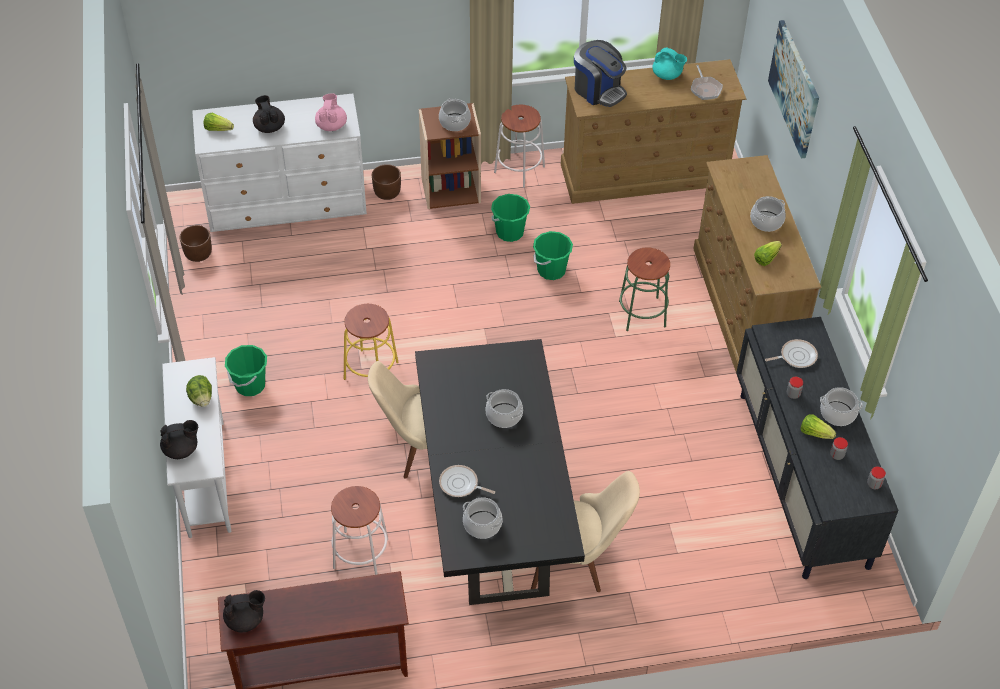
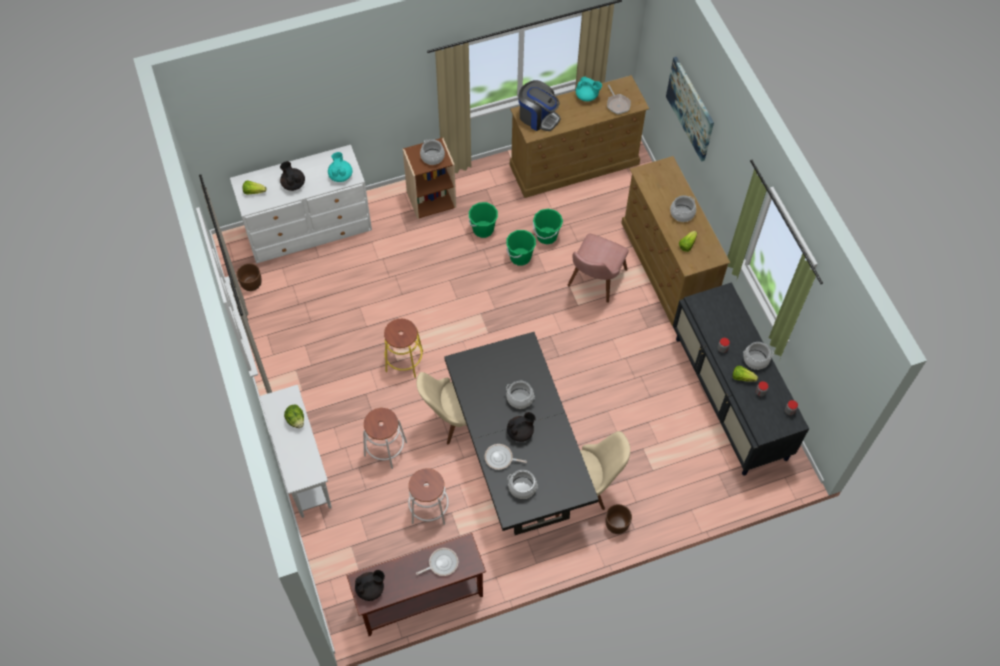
camera: 10 degrees left, 10 degrees up
black teapot [160,420,198,459] -> black teapot moved to [507,412,535,442]
green bucket [225,345,267,396] -> green bucket moved to [533,208,563,244]
pink teapot [315,93,347,131] -> turquoise teapot [328,152,352,182]
brown planter [372,164,401,200] -> brown planter moved to [605,504,632,534]
white stool [494,105,545,188] -> white stool moved to [363,408,407,469]
green stool [619,247,670,331] -> pink chair [568,233,629,303]
frying pan [765,339,818,368] -> frying pan moved to [416,548,458,576]

